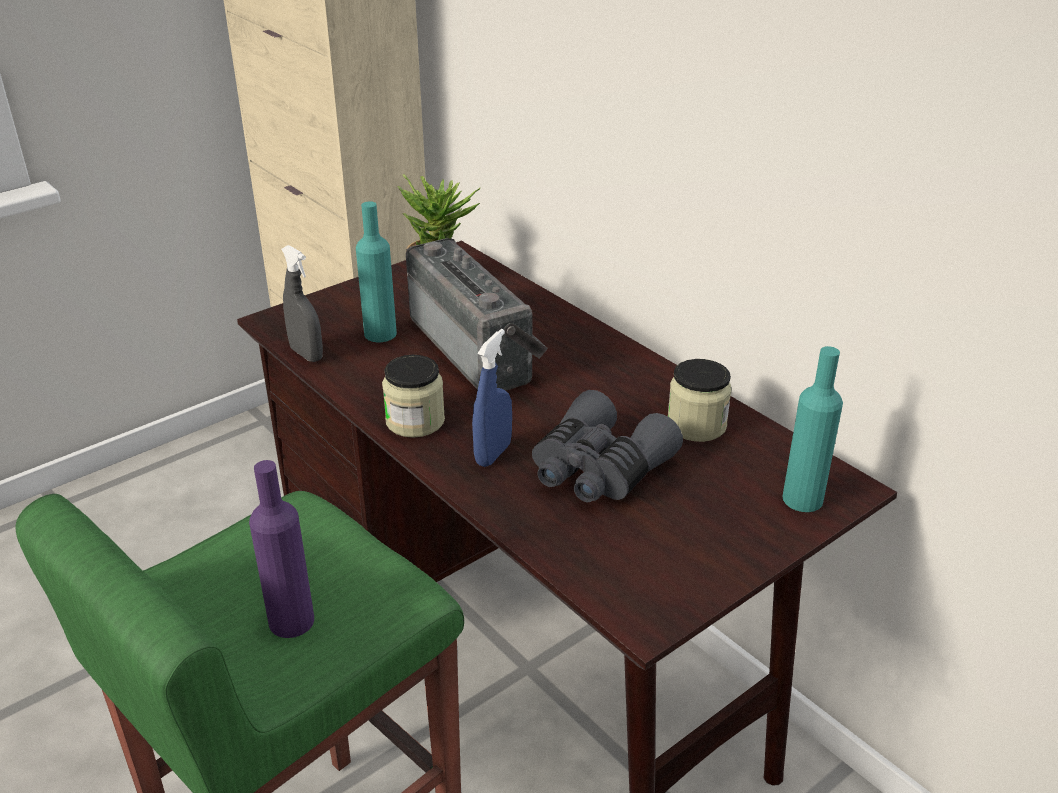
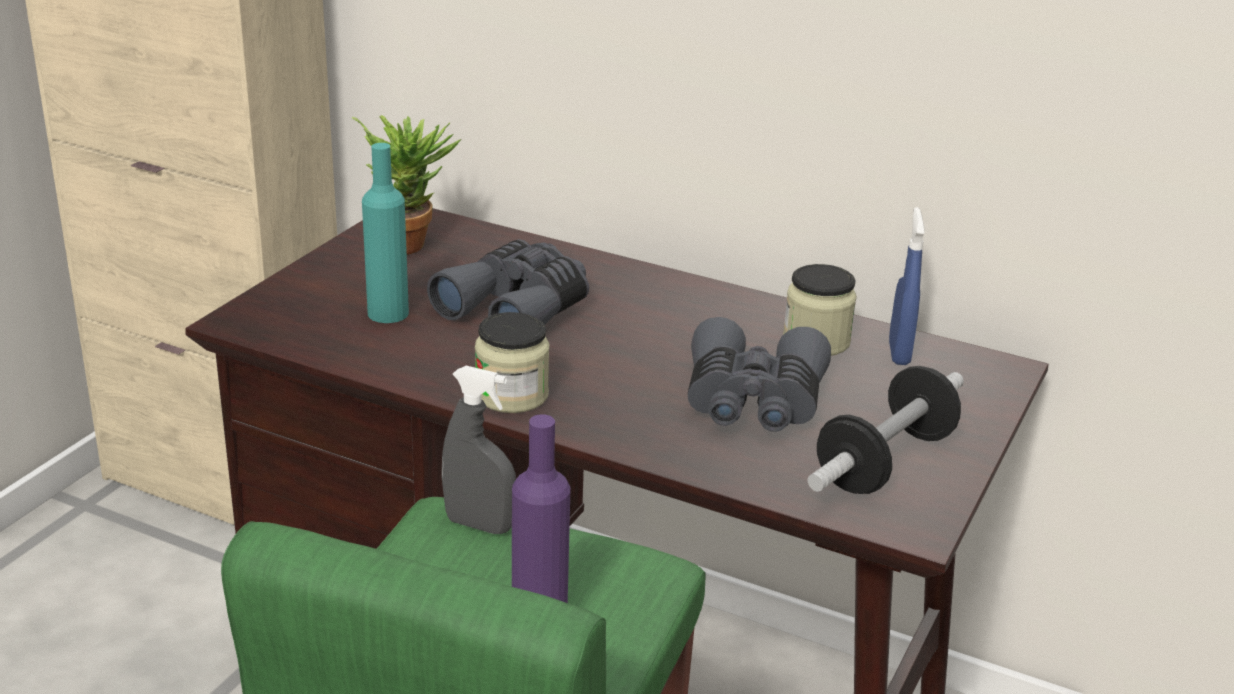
camera: 25 degrees left, 5 degrees down
grey spray bottle [281,245,323,362] -> grey spray bottle moved to [441,366,516,534]
radio [406,238,548,391] -> grey binoculars [427,239,589,325]
blue spray bottle [472,329,512,467] -> blue spray bottle moved to [889,207,925,365]
turquoise bottle [782,346,843,512] -> none
none -> dumbbell [808,366,964,494]

